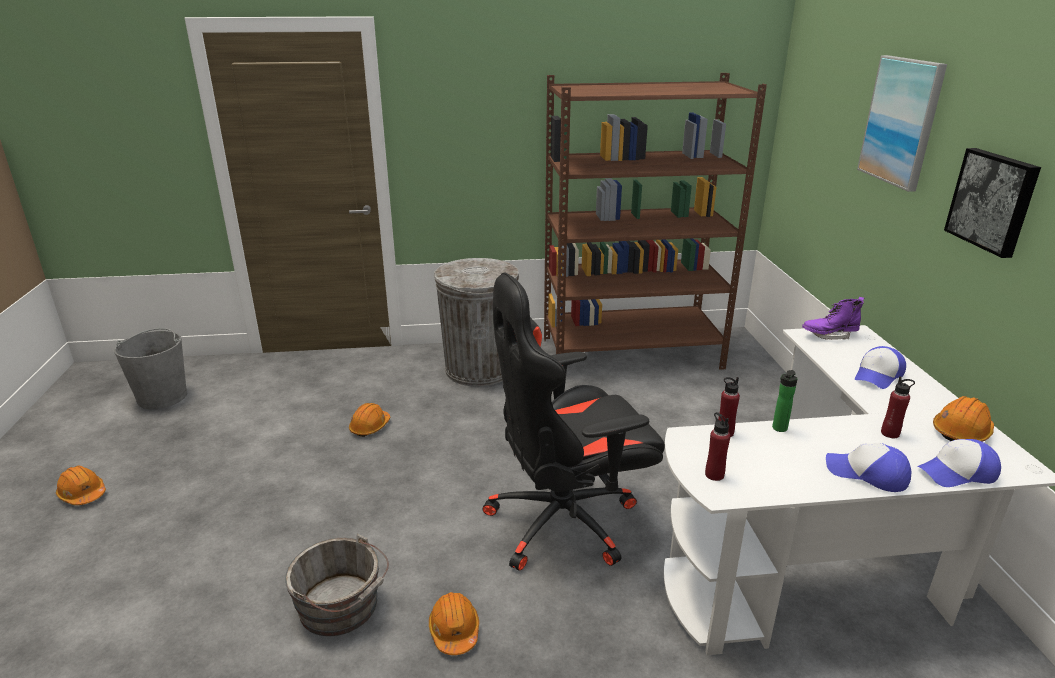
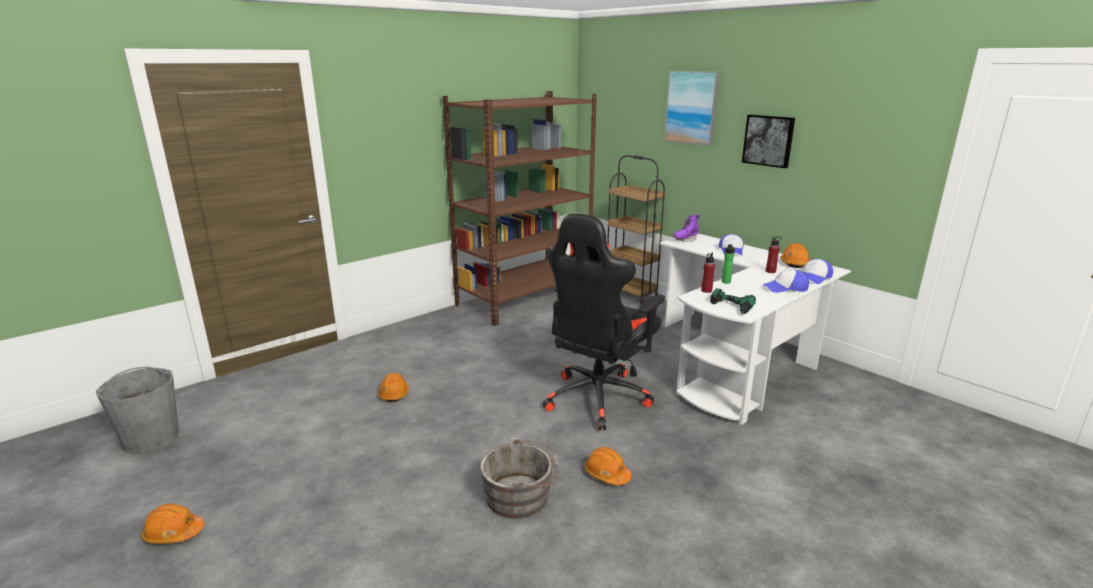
camera: 35 degrees left, 5 degrees down
grey trash can [434,258,519,387] -> none
red bottle [705,412,730,481] -> power drill [710,288,756,315]
none -> brown cart [607,155,665,305]

